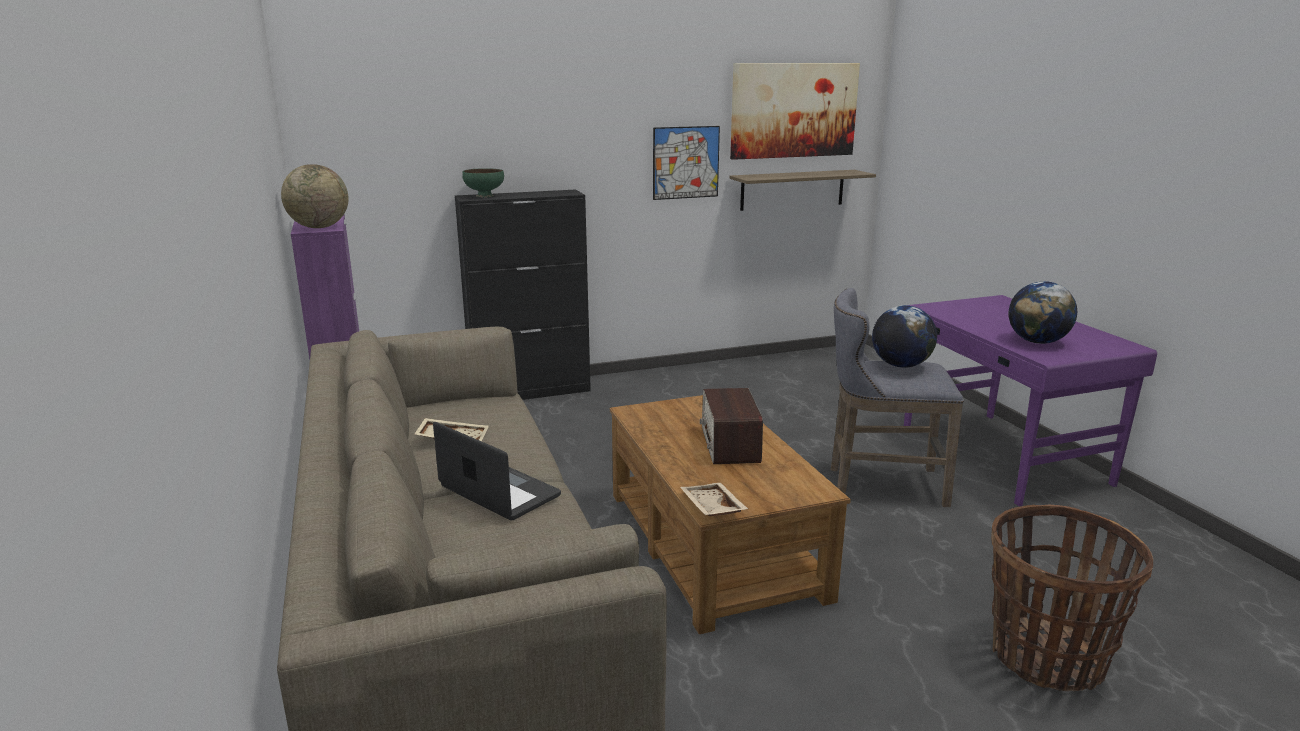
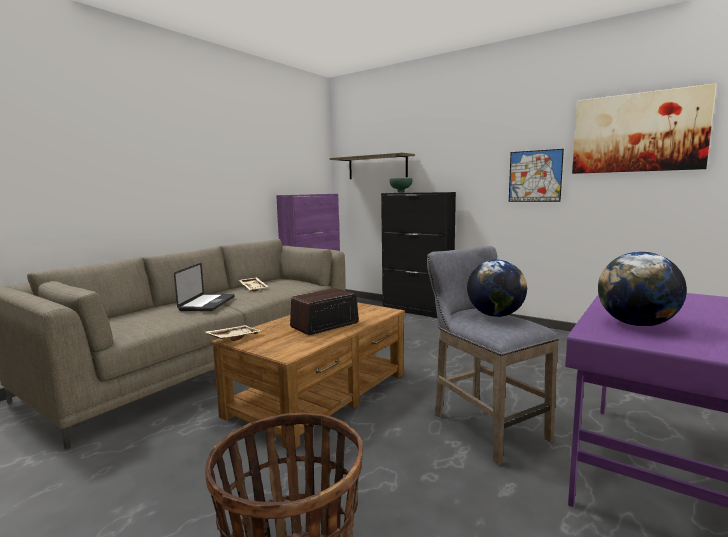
camera: 55 degrees right, 10 degrees down
globe [281,164,349,228] -> none
shelf [729,170,876,211] -> shelf moved to [330,153,415,179]

